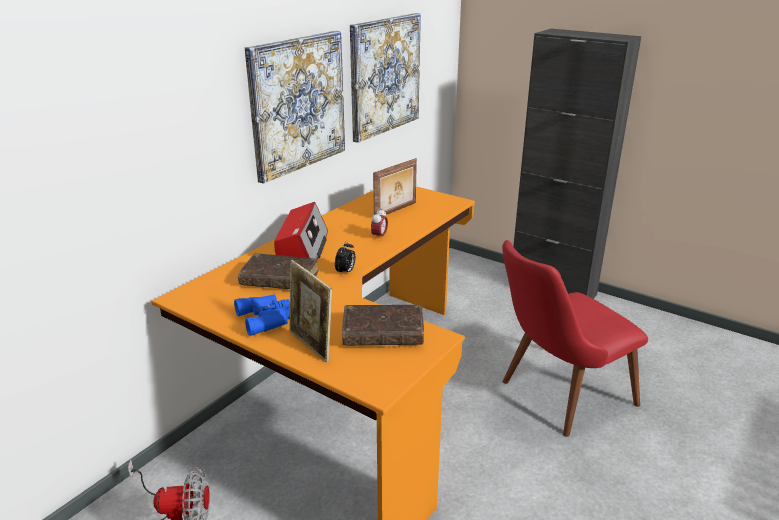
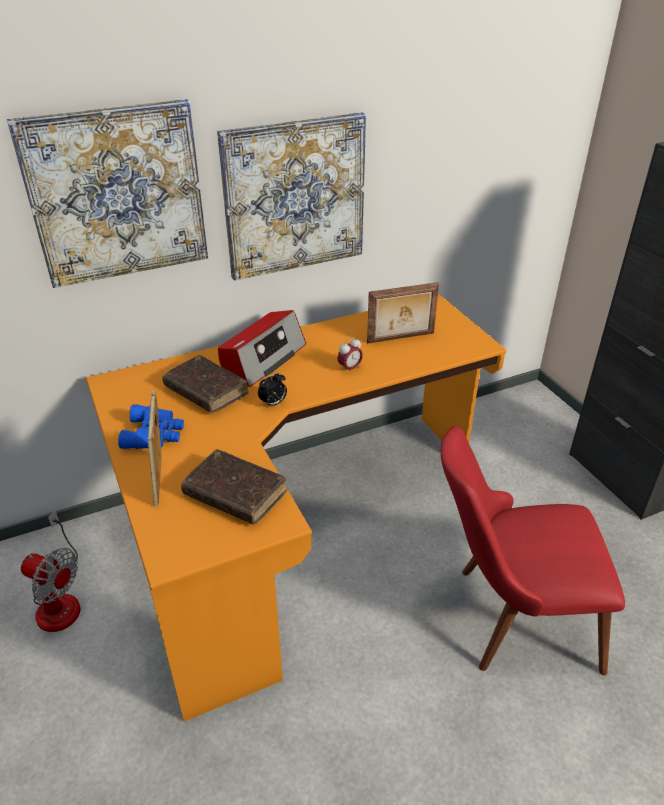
camera: 30 degrees right, 10 degrees up
picture [350,13,421,143] -> picture moved to [7,99,208,288]

